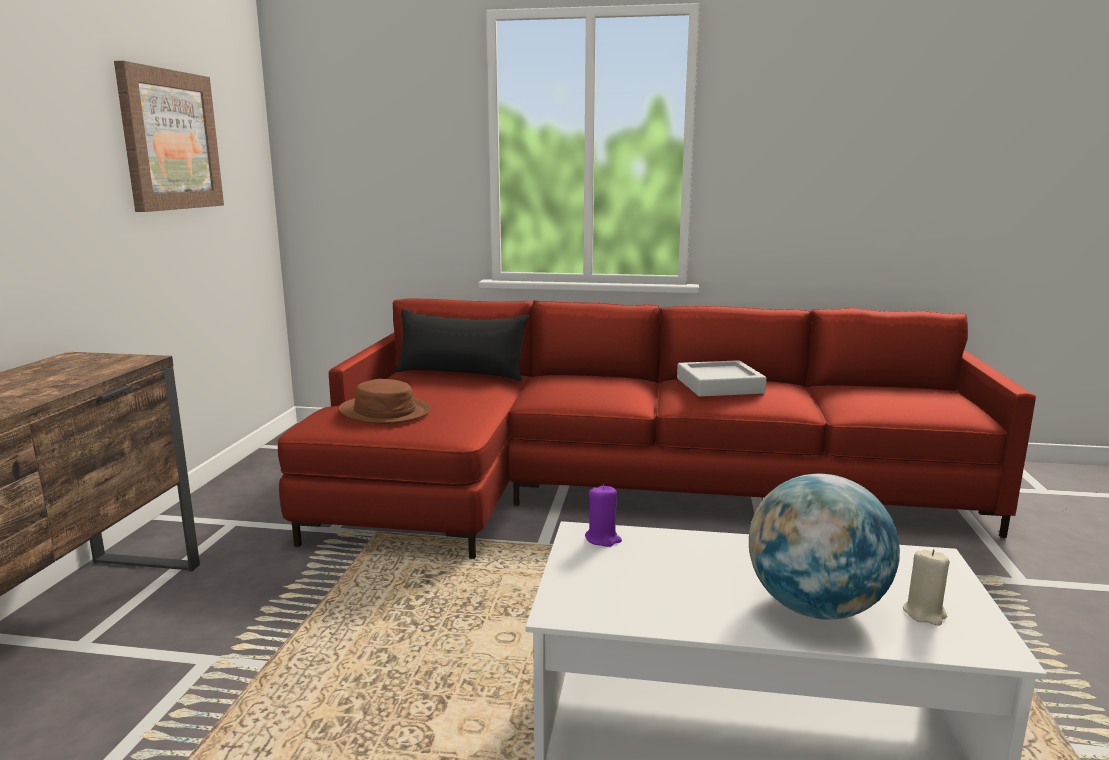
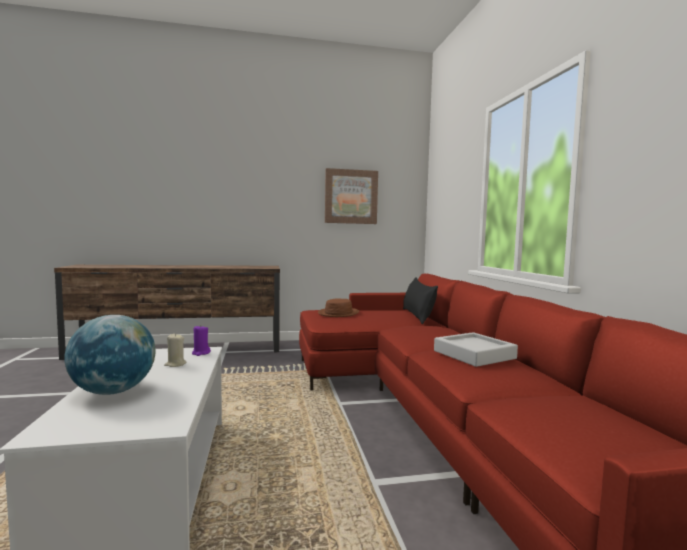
camera: 70 degrees right, 10 degrees down
beige candle [903,549,950,626] -> beige candle moved to [164,334,186,367]

